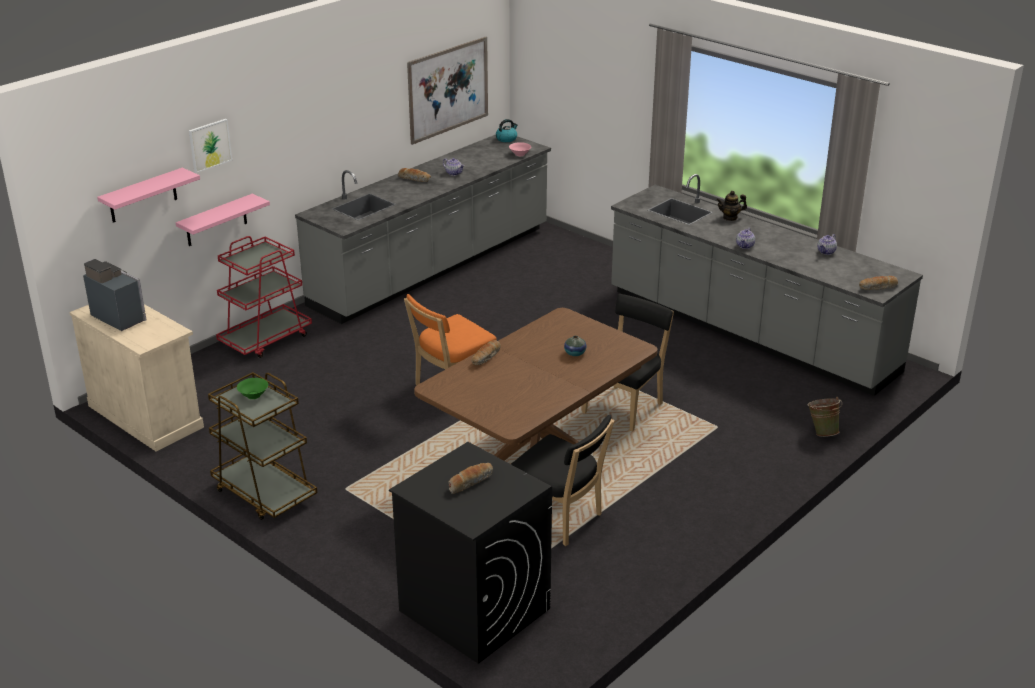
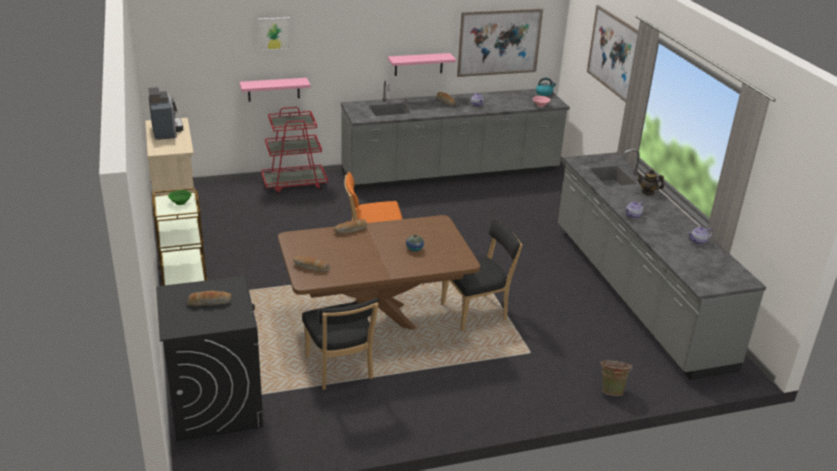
camera: 30 degrees right, 0 degrees up
pink shelf [97,168,200,223] -> pink shelf moved to [388,53,456,76]
bread [859,276,898,290] -> bread moved to [293,256,330,272]
none -> picture [587,5,638,102]

